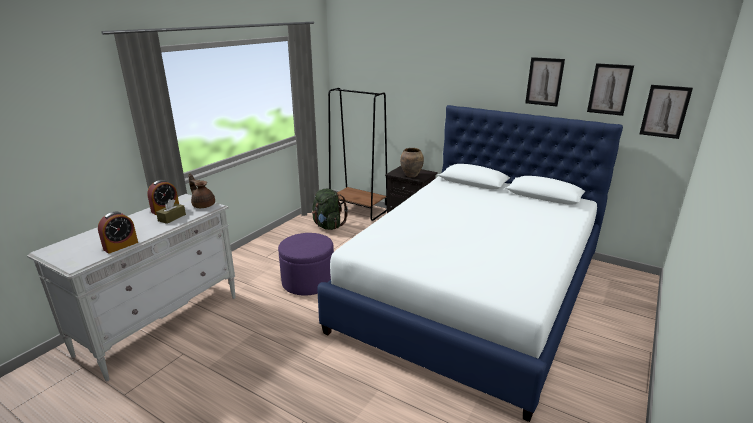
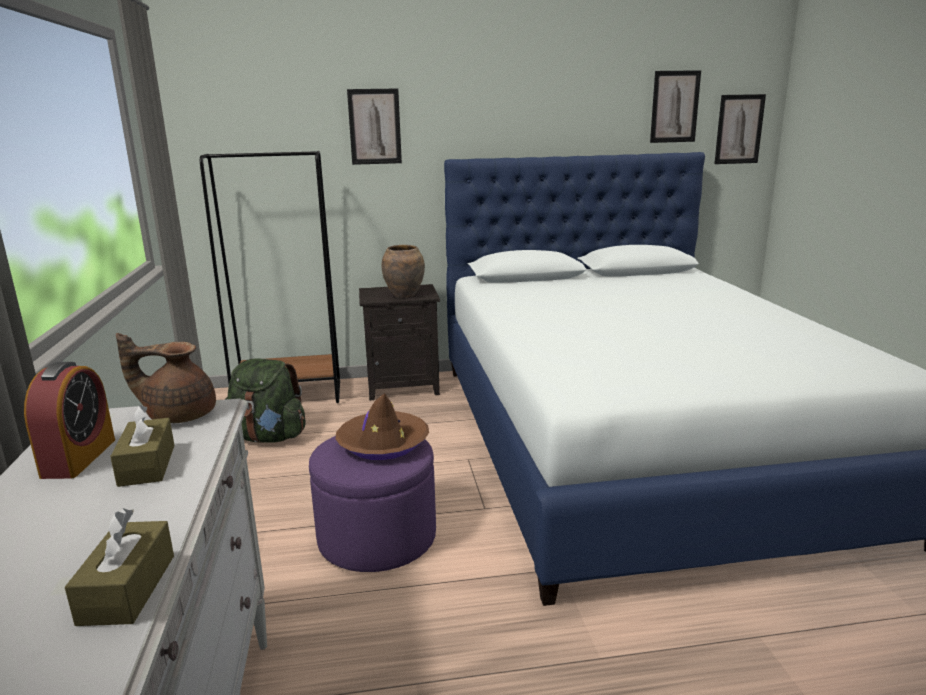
camera: 40 degrees left, 5 degrees down
alarm clock [98,212,138,254] -> brown tissue box [65,508,174,626]
picture [525,57,565,106] -> picture moved to [347,89,402,165]
none -> brown hat [335,393,429,460]

